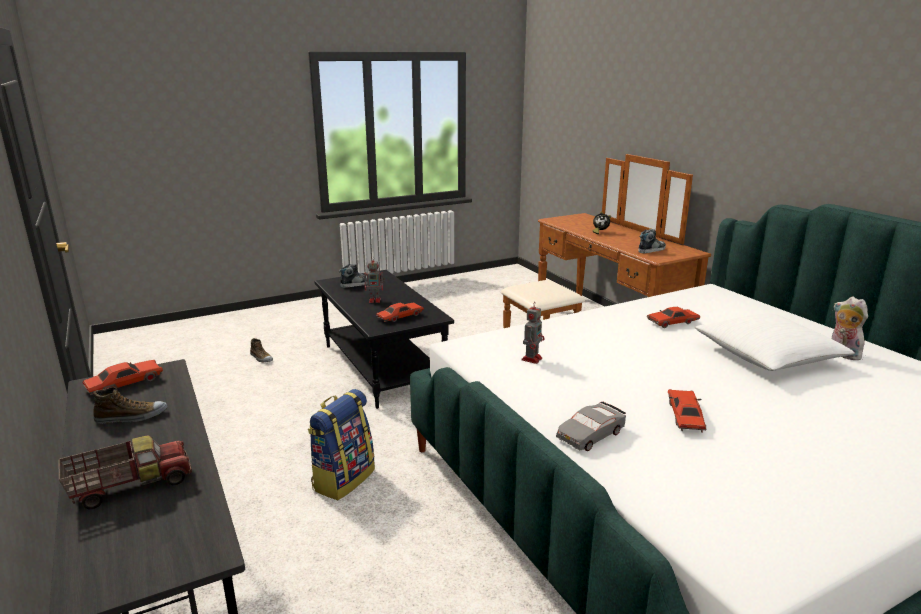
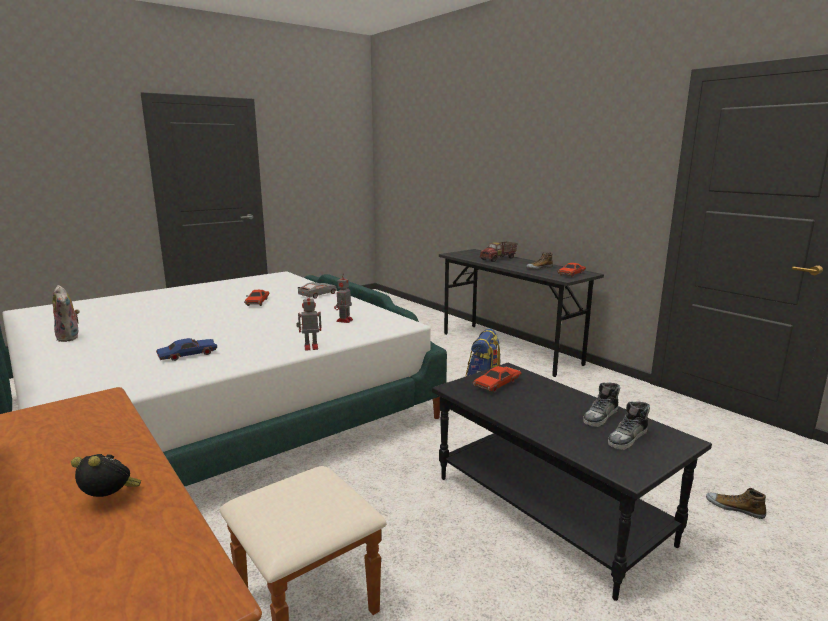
camera: 170 degrees right, 5 degrees down
toy robot [364,258,385,303] -> toy robot moved to [296,293,321,351]
shoe [638,229,666,253] -> shoe moved to [583,383,620,427]
red toy car [647,307,700,328] -> blue toy car [156,338,217,361]
white pillow [695,314,855,371] -> none

